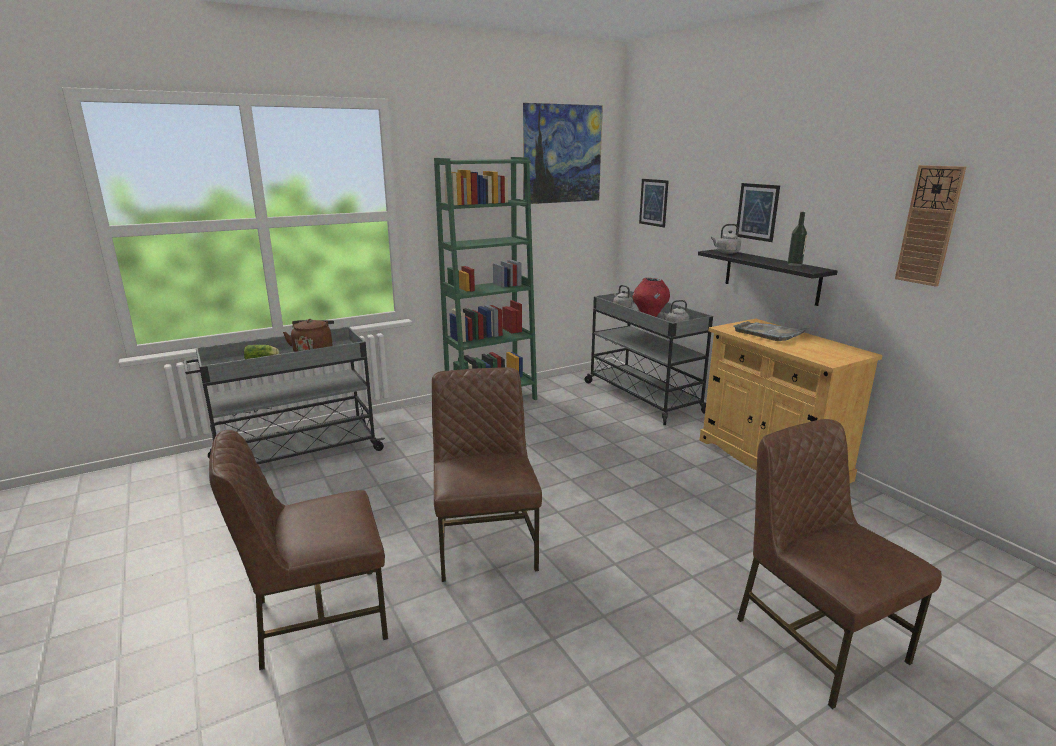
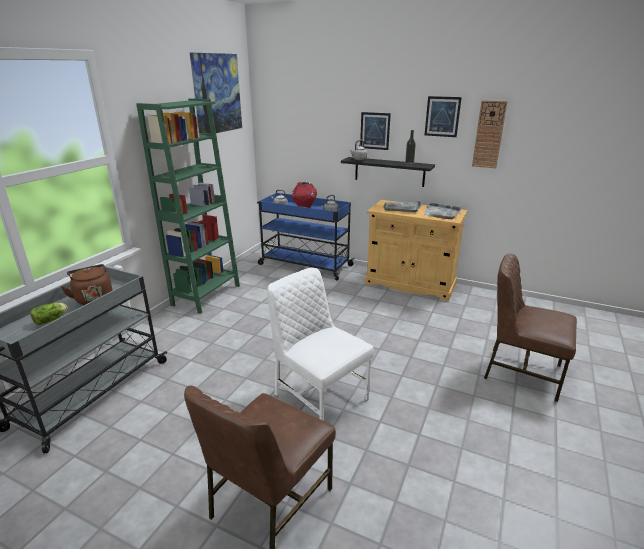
camera: 35 degrees left, 5 degrees up
brown chair [432,367,542,582] -> white chair [267,268,374,421]
grey cart [584,291,713,425] -> blue cart [257,193,354,281]
picture [639,179,669,227] -> picture moved to [425,96,462,137]
none -> grey tray [424,203,462,219]

